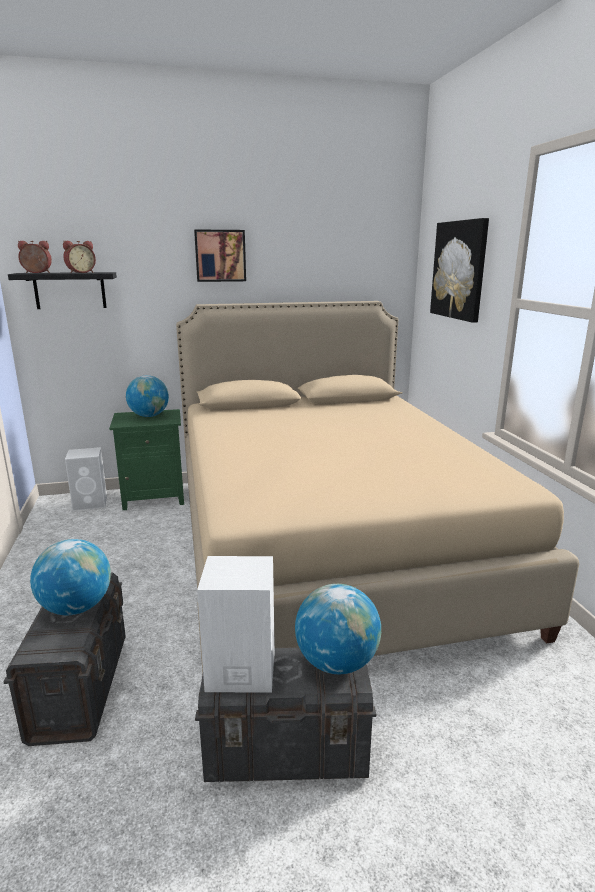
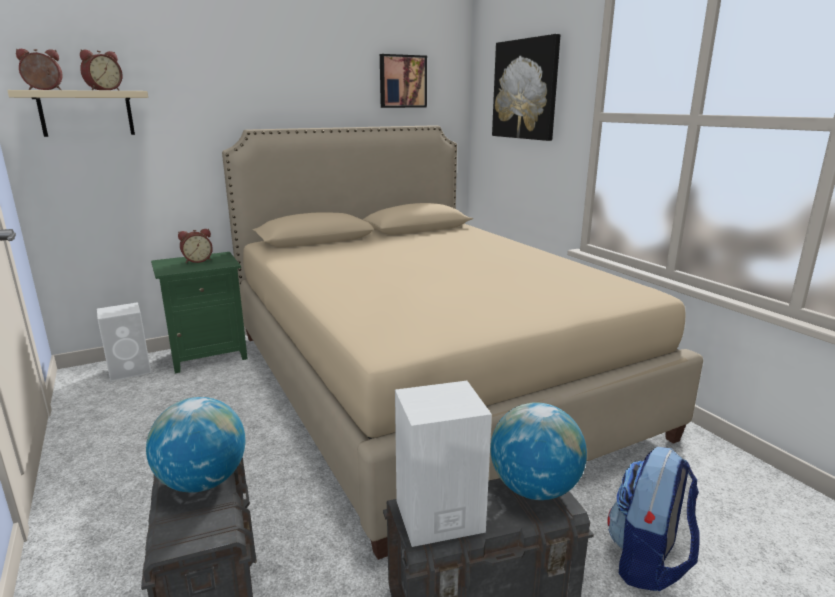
camera: 15 degrees left, 0 degrees up
black shelf [8,272,117,309] -> beige shelf [7,90,148,137]
globe [126,375,169,417] -> alarm clock [178,229,213,263]
picture [194,229,246,282] -> picture moved to [380,54,427,108]
none -> backpack [607,447,700,591]

